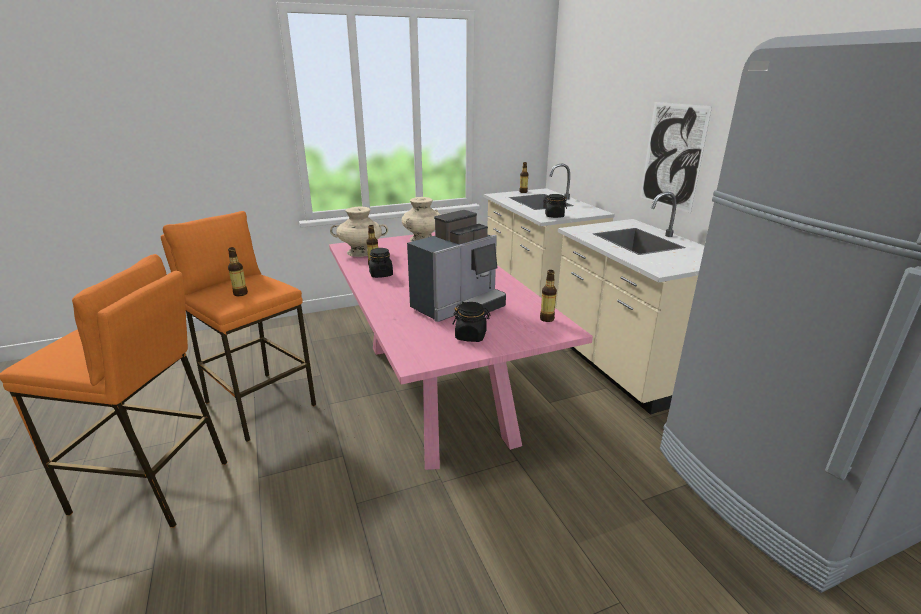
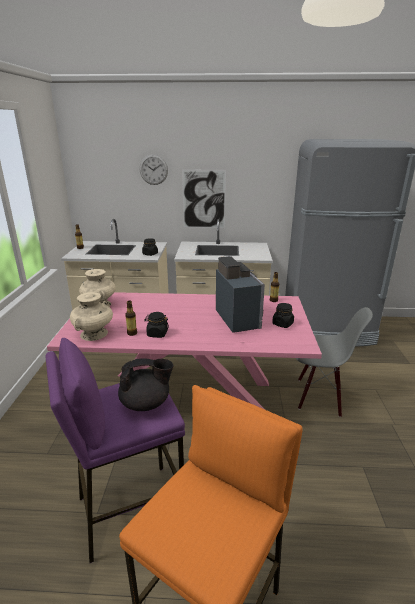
camera: 65 degrees left, 0 degrees up
orange stool [161,211,316,442] -> purple stool [46,338,185,563]
bottle [228,247,248,296] -> black teapot [118,358,174,411]
none -> wall clock [140,155,168,185]
none -> grey chair [296,307,373,417]

